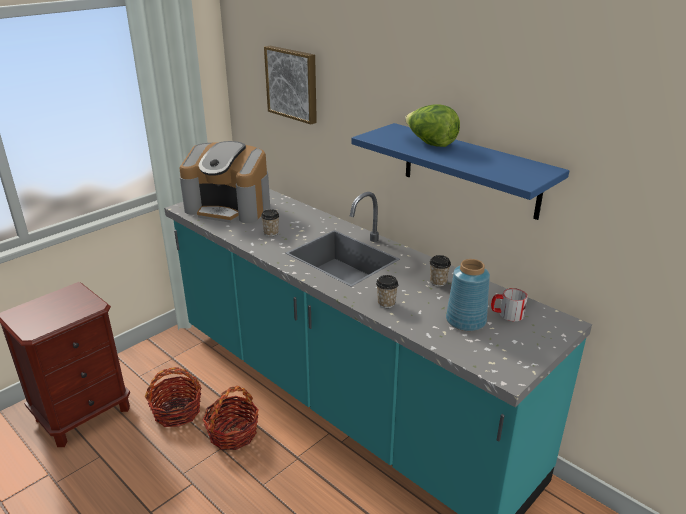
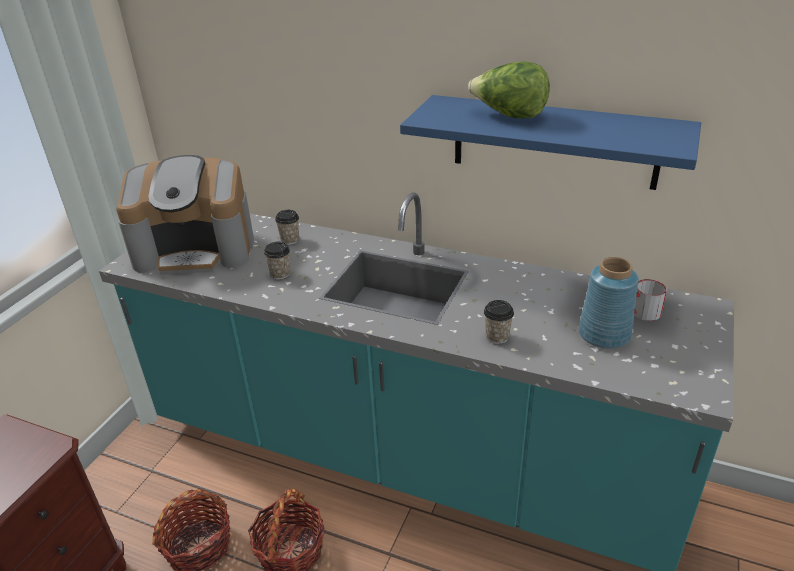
camera: 20 degrees left, 5 degrees up
picture [264,46,317,124] -> none
cup [429,255,451,287] -> cup moved to [275,210,299,245]

